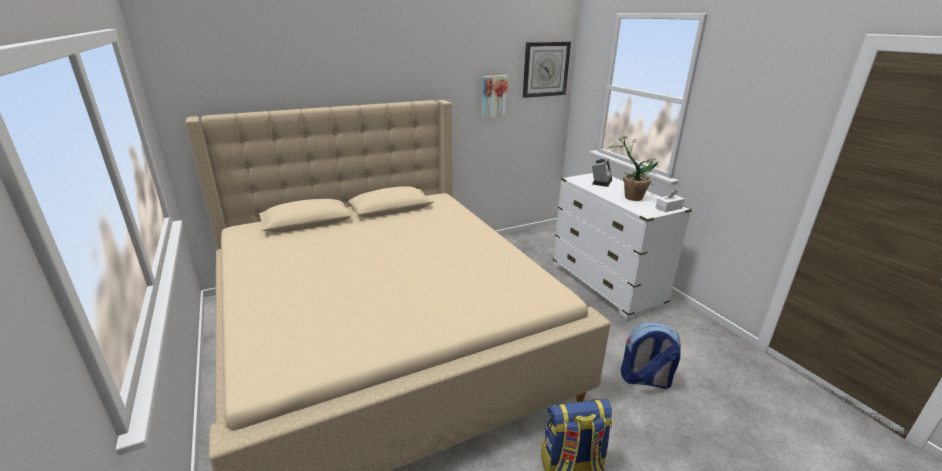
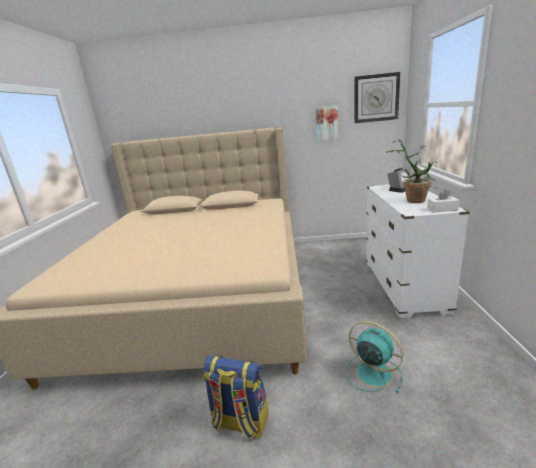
camera: 30 degrees right, 5 degrees down
backpack [621,322,681,389] -> turquoise fan [345,321,403,393]

